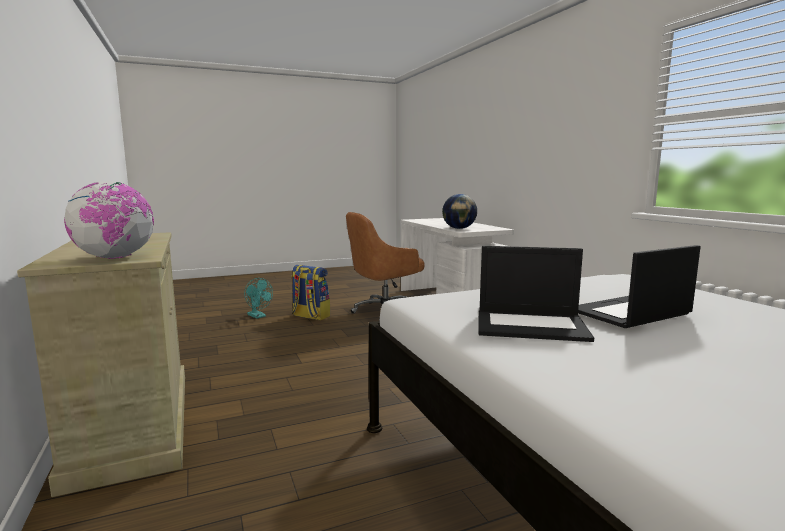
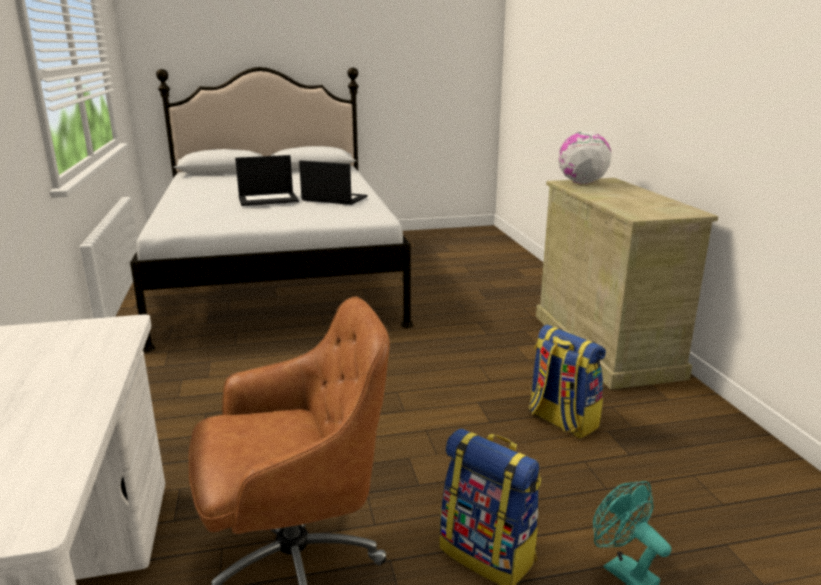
camera: 170 degrees left, 10 degrees up
globe [442,194,477,229] -> none
none -> backpack [529,325,606,439]

